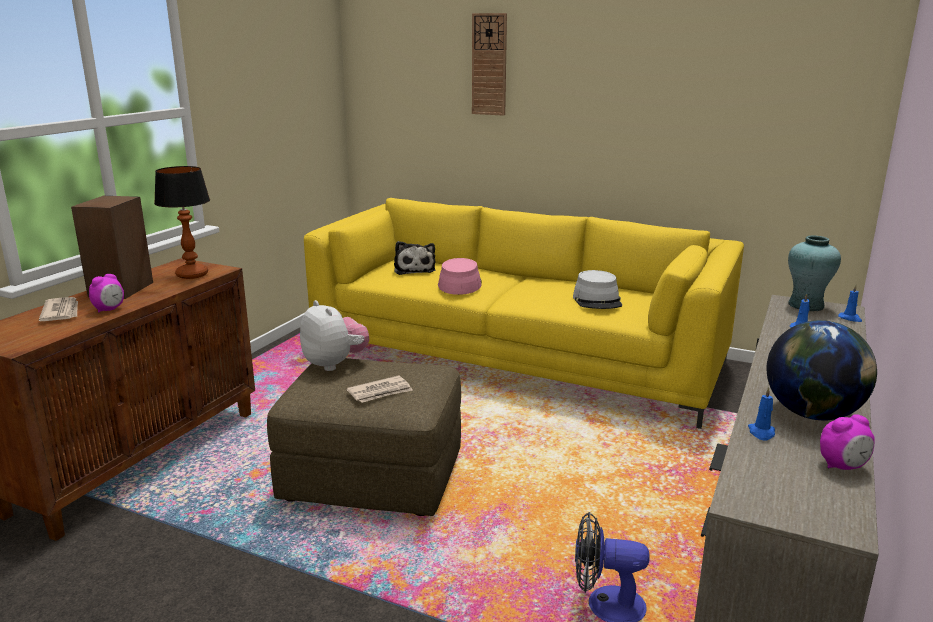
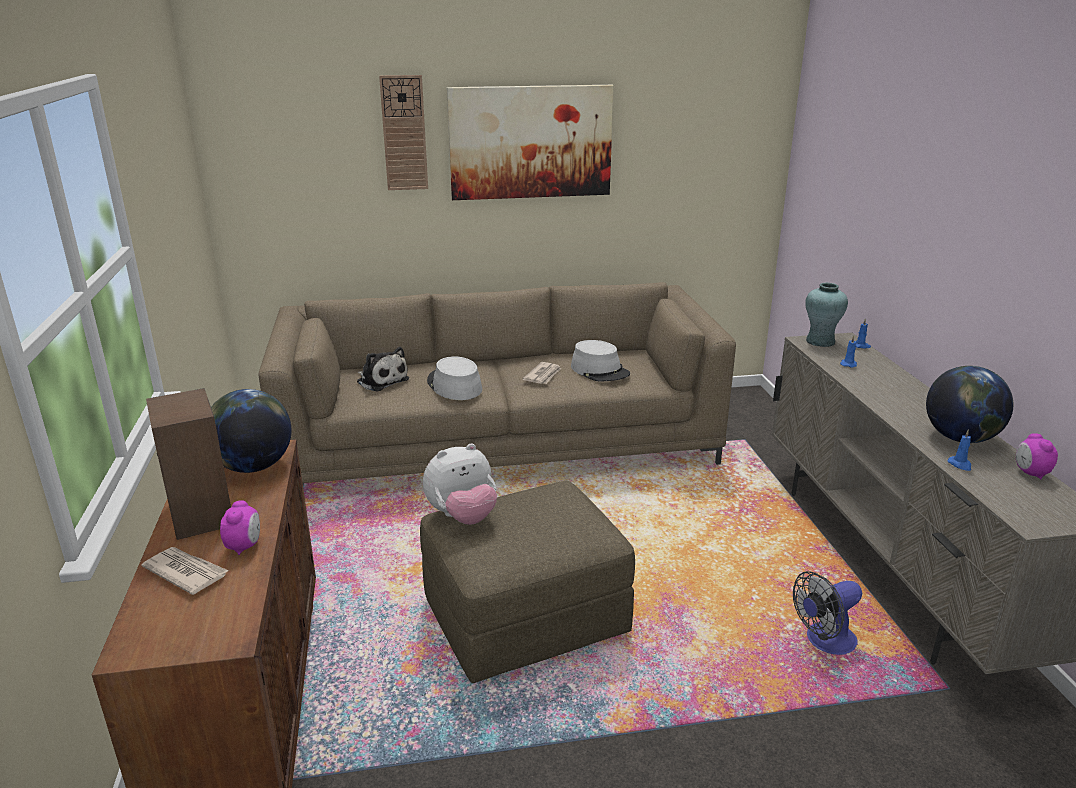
camera: 35 degrees left, 5 degrees up
table lamp [154,166,210,279] -> globe [211,389,291,473]
plush toy [300,300,369,371] -> plush toy turned 135 degrees clockwise [423,444,497,525]
yellow sofa [304,198,744,429] -> brown sofa [258,282,736,486]
newspaper [346,375,413,403] -> newspaper moved to [523,362,561,384]
pink hat [438,258,482,295] -> grey hat [427,356,482,400]
alarm clock [820,414,875,470] -> alarm clock turned 135 degrees clockwise [1016,433,1058,480]
none -> picture [447,85,614,200]

